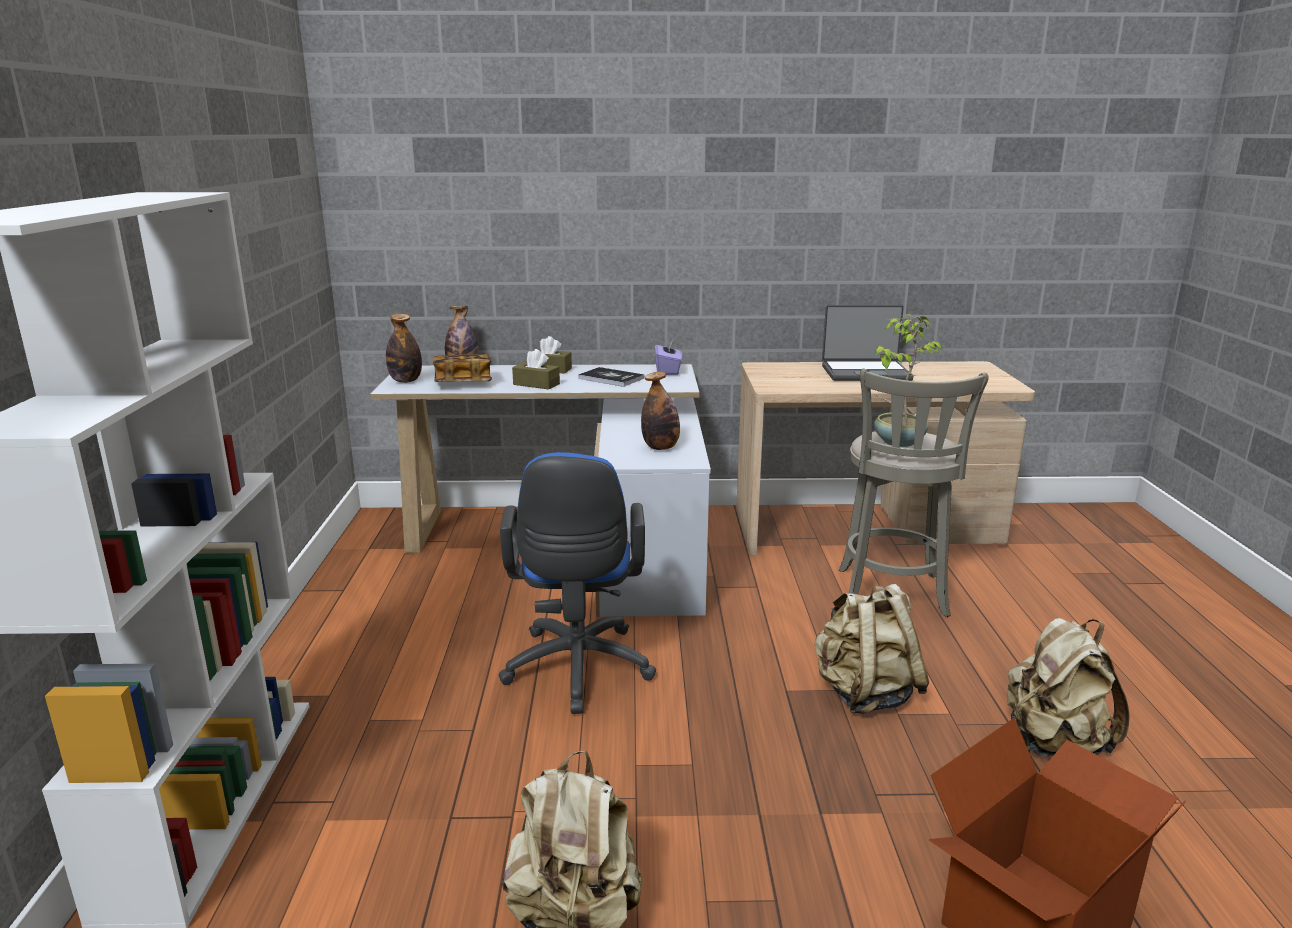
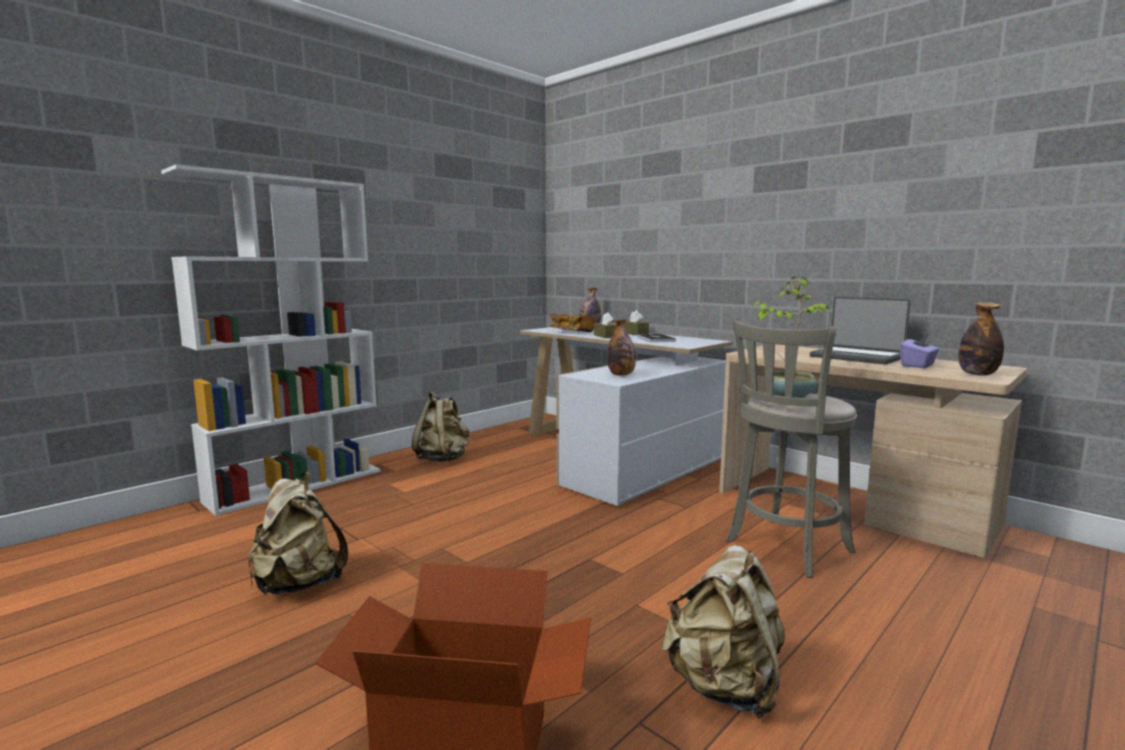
camera: 45 degrees right, 10 degrees down
bottle [386,314,422,383] -> bottle moved to [958,302,1004,376]
blue office chair [499,452,656,714] -> none
purple tissue box [655,339,682,375] -> purple tissue box moved to [900,333,939,368]
beige backpack [814,584,929,714] -> beige backpack moved to [412,392,469,462]

